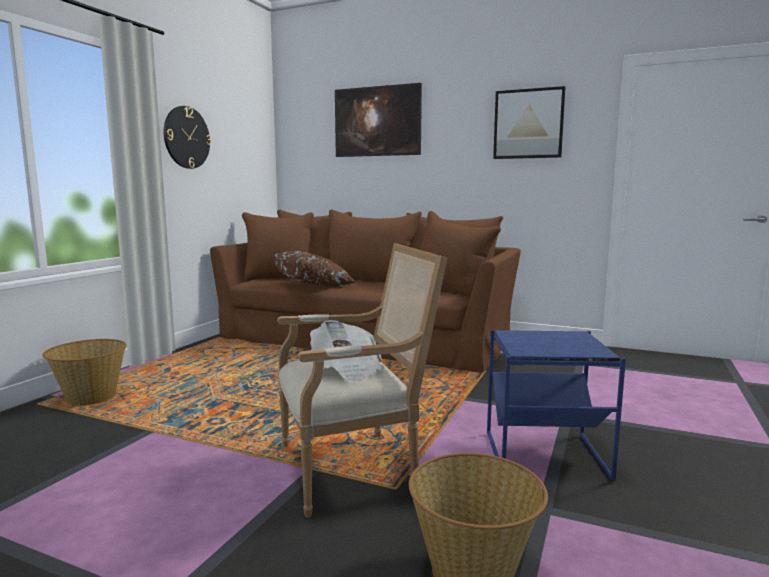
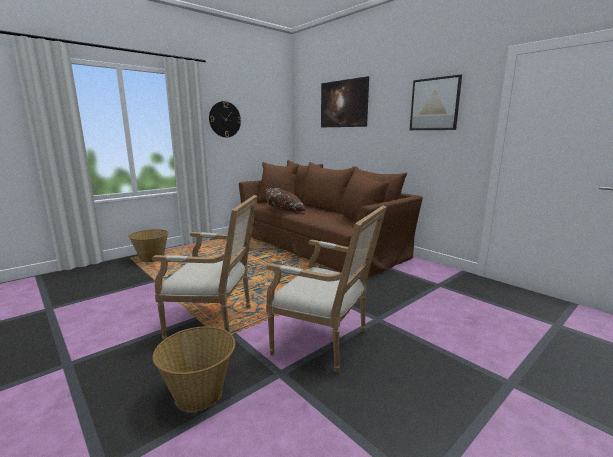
camera: 25 degrees right, 5 degrees up
newspaper [310,320,384,383] -> none
blue side table [487,330,626,481] -> armchair [266,205,387,373]

